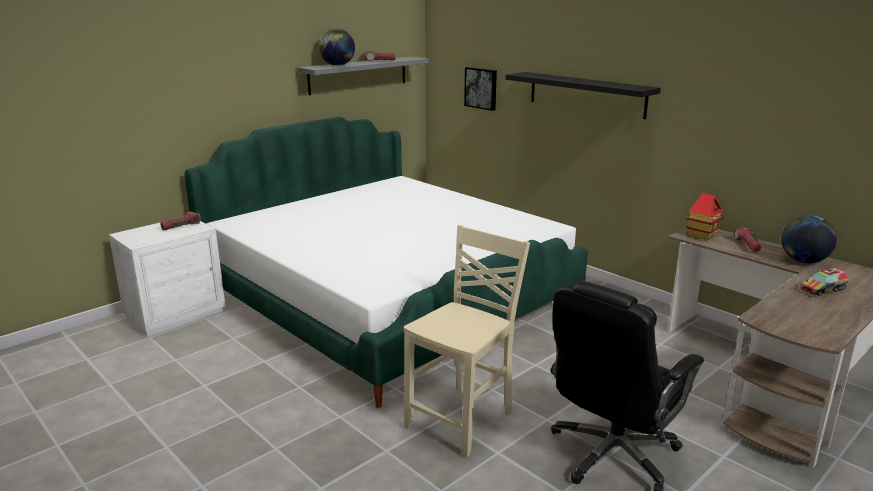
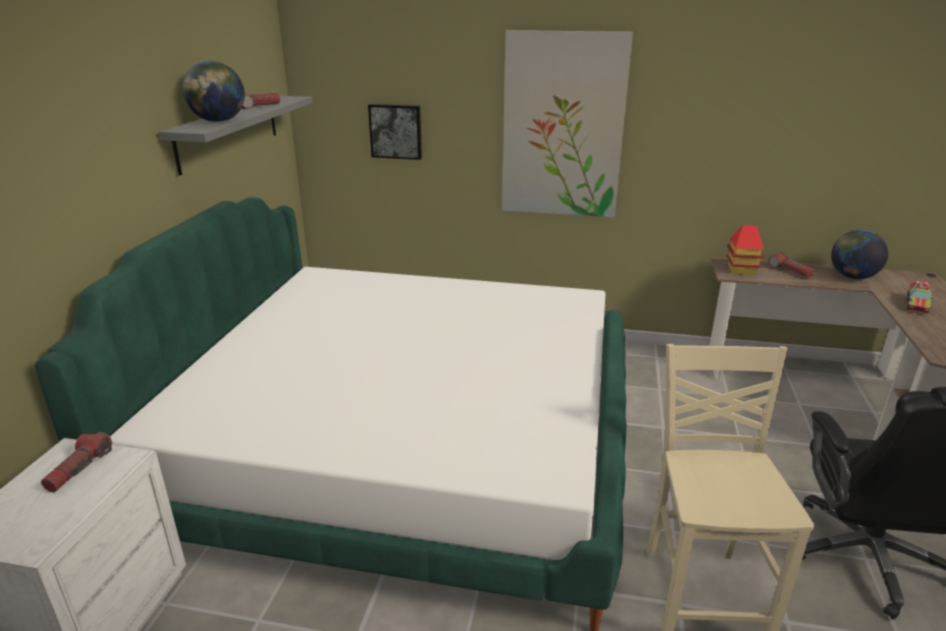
camera: 35 degrees left, 5 degrees up
black shelf [506,72,661,119] -> picture [502,30,633,217]

